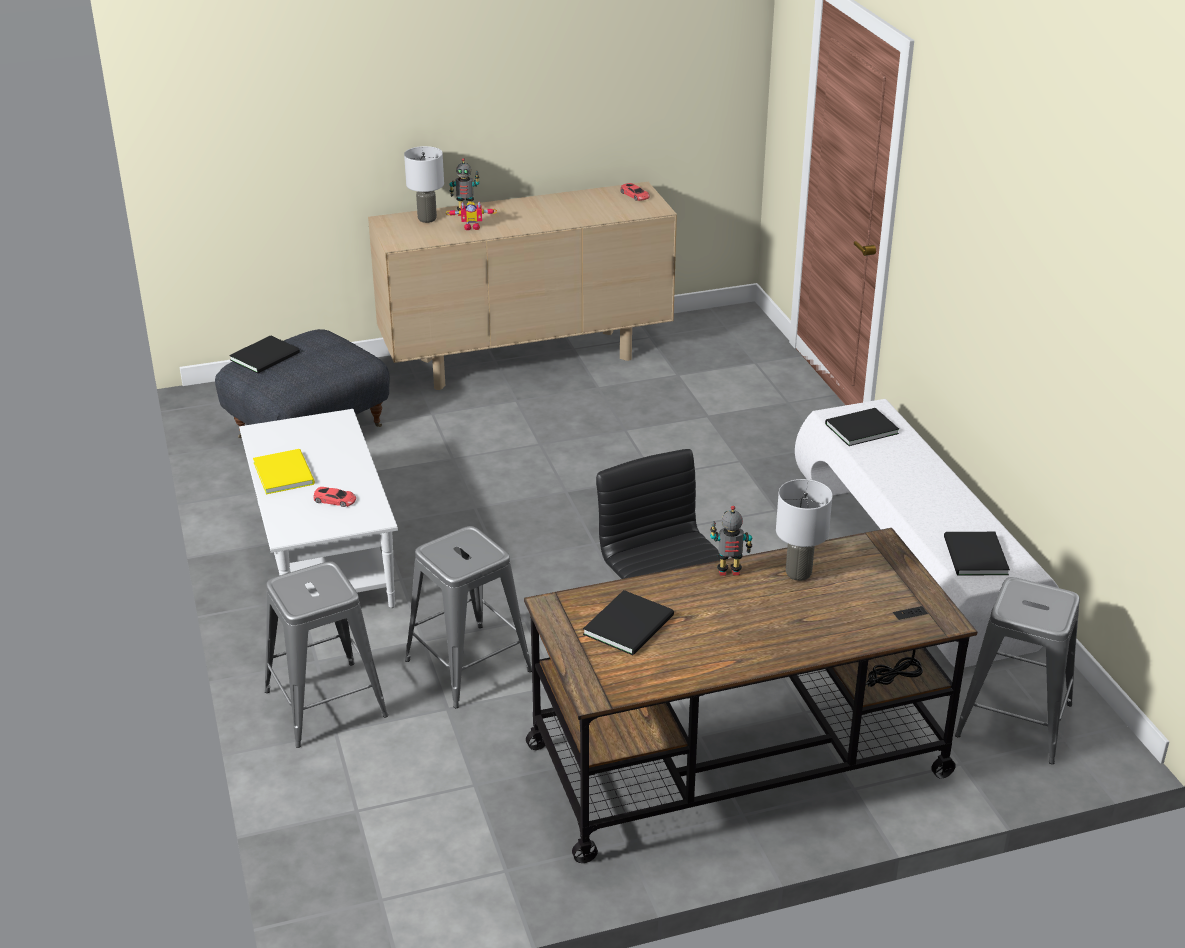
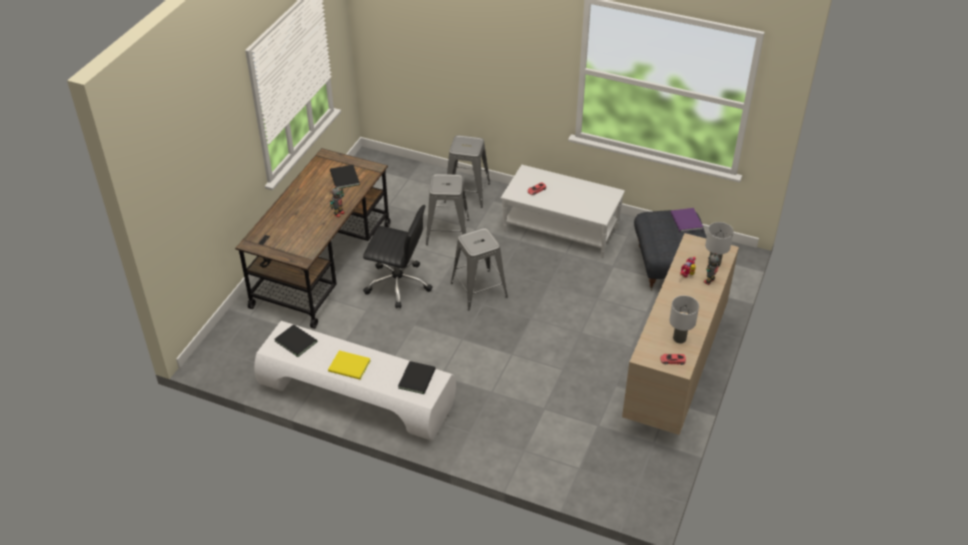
camera: 130 degrees right, 10 degrees up
black book [229,335,300,373] -> purple book [670,208,703,232]
yellow book [253,449,315,494] -> yellow book moved to [328,350,371,380]
white table lamp [776,479,833,581] -> white table lamp moved to [669,296,699,344]
grey stool [955,577,1080,764] -> grey stool moved to [451,228,508,310]

